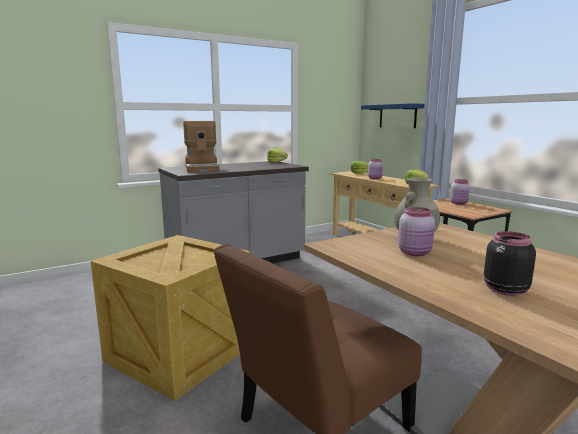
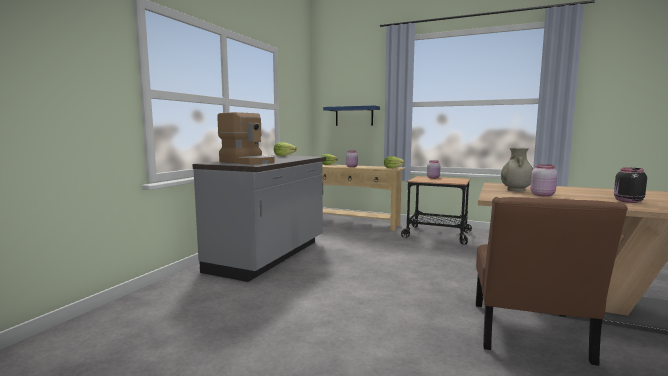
camera: 35 degrees left, 5 degrees down
crate [91,235,250,401] -> none

